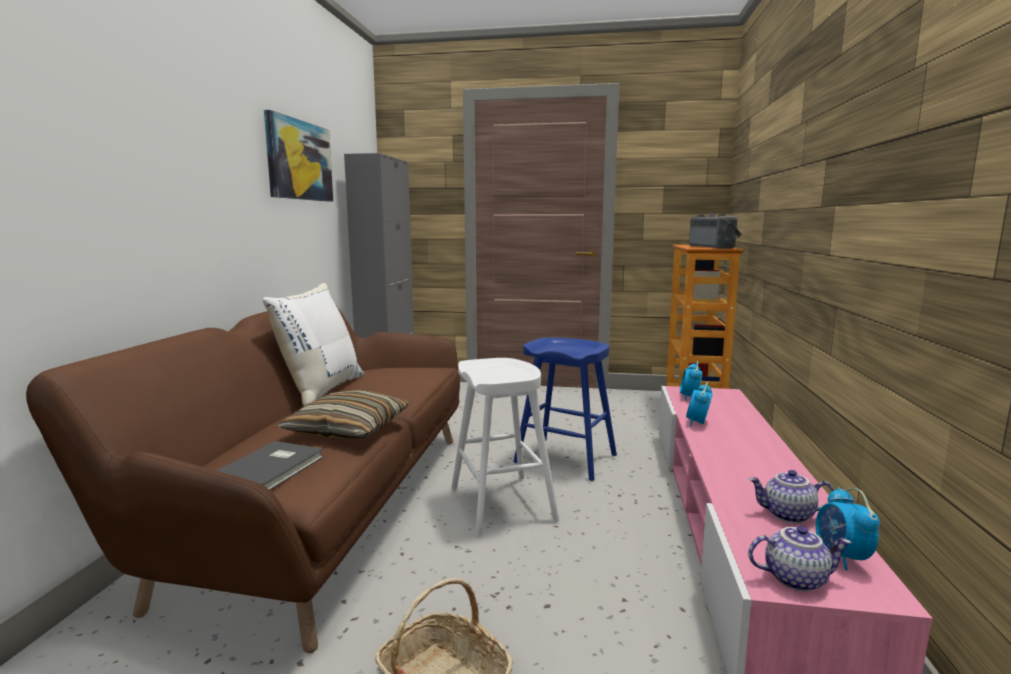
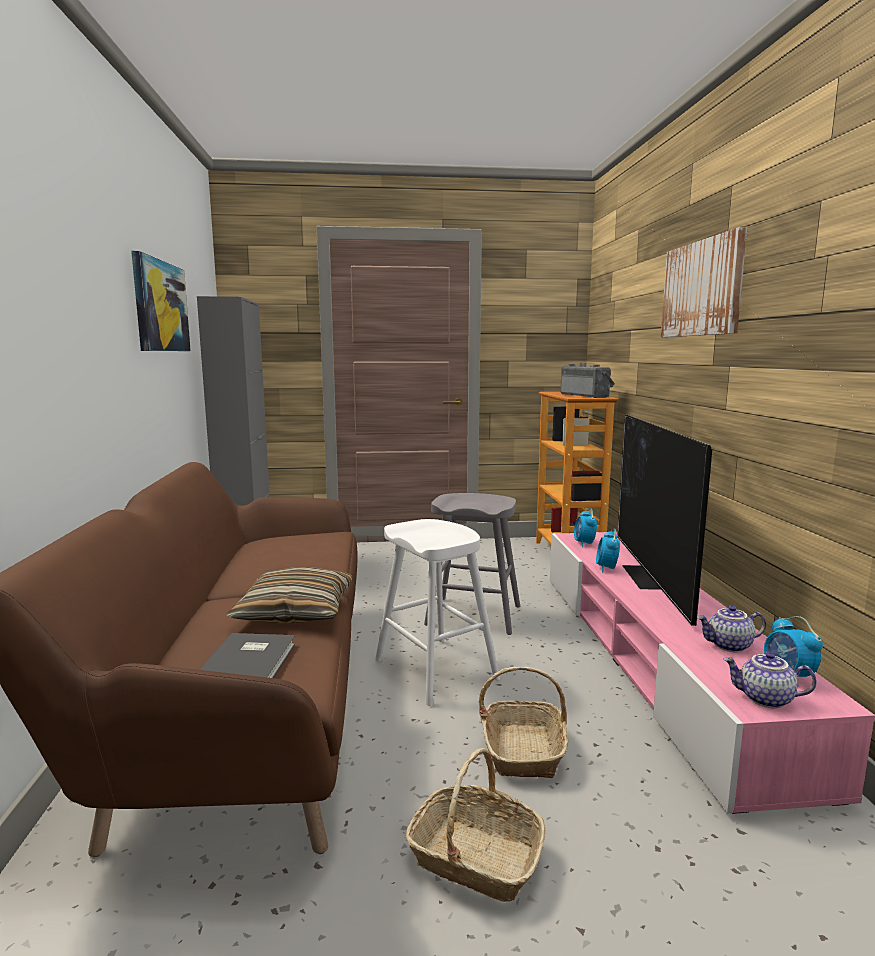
camera: 15 degrees left, 0 degrees up
white pillow [263,283,364,406] -> none
blue stool [514,338,617,481] -> grey stool [424,493,520,635]
teapot [748,525,852,591] -> teapot turned 150 degrees counterclockwise [723,652,817,708]
none -> basket [479,667,568,778]
none -> television [617,414,712,626]
none -> picture [661,227,748,337]

